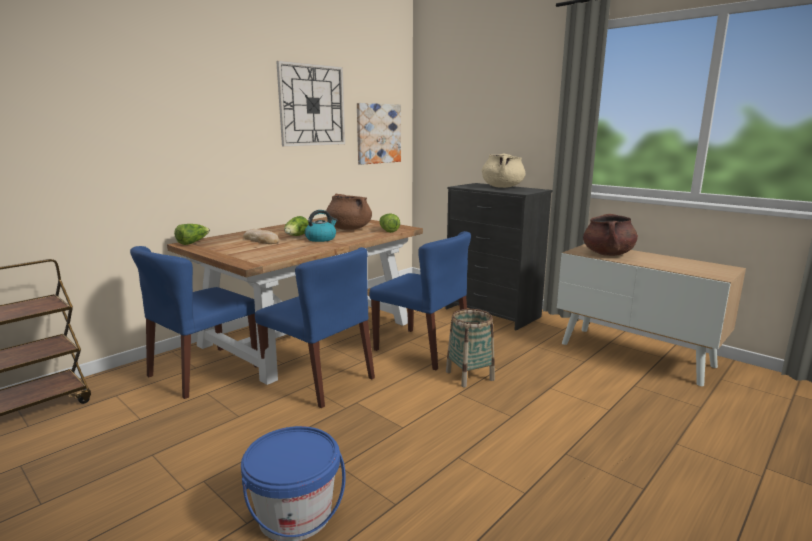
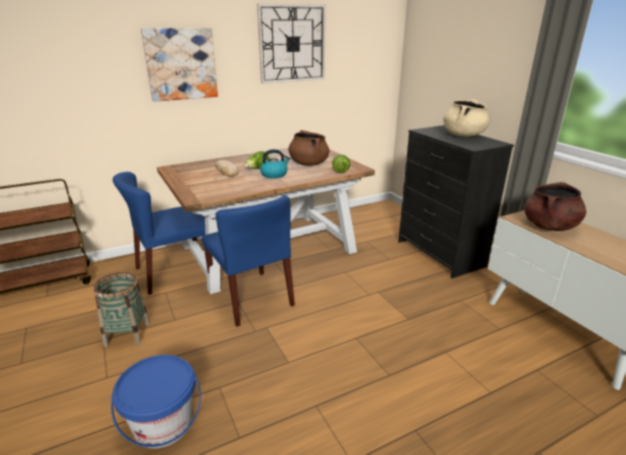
camera: 20 degrees right, 10 degrees up
lettuce [174,224,210,245] -> none
picture [357,103,401,165] -> picture moved to [141,28,218,102]
blue chair [369,231,471,370] -> none
basket [446,309,495,387] -> basket moved to [94,272,150,347]

